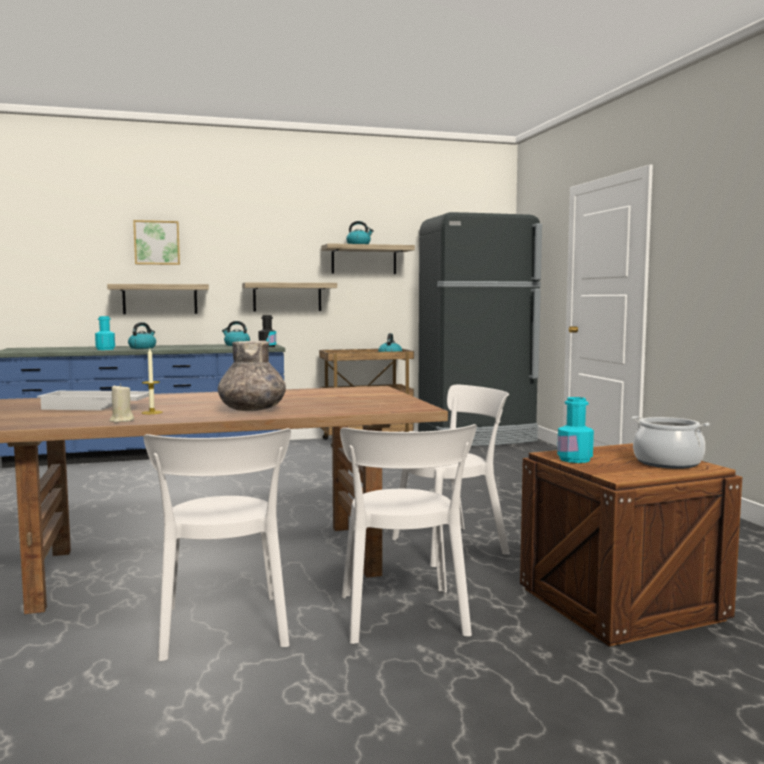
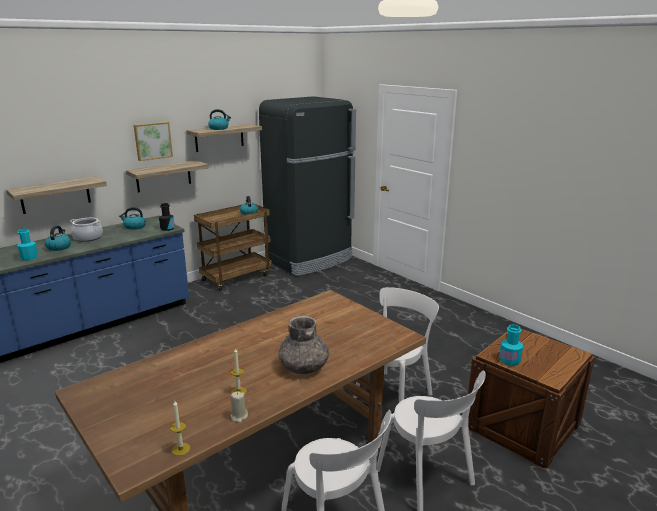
camera: 25 degrees left, 15 degrees up
white tray [37,391,149,410] -> none
picture [133,220,180,265] -> picture moved to [134,122,173,161]
cooking pot [631,416,710,469] -> cooking pot moved to [70,218,103,242]
none -> candle [170,401,190,456]

